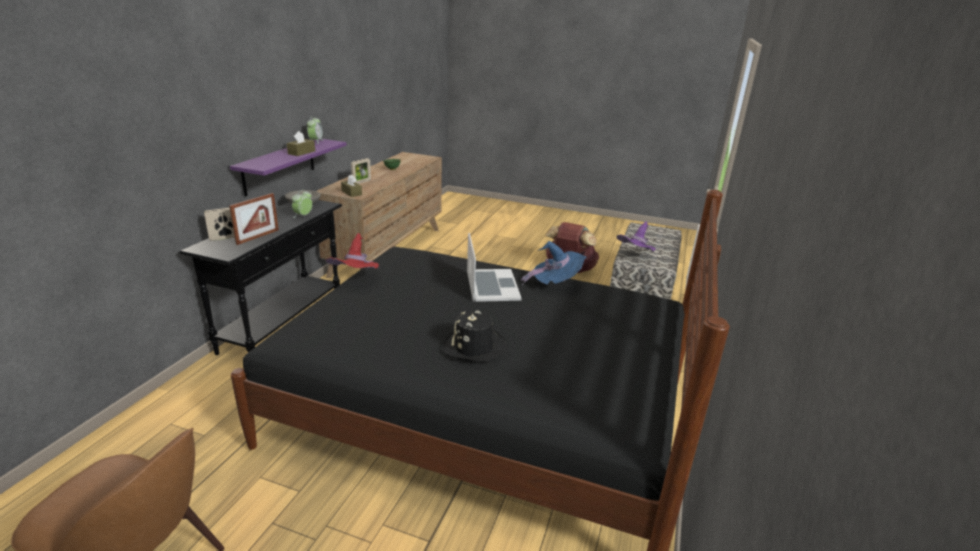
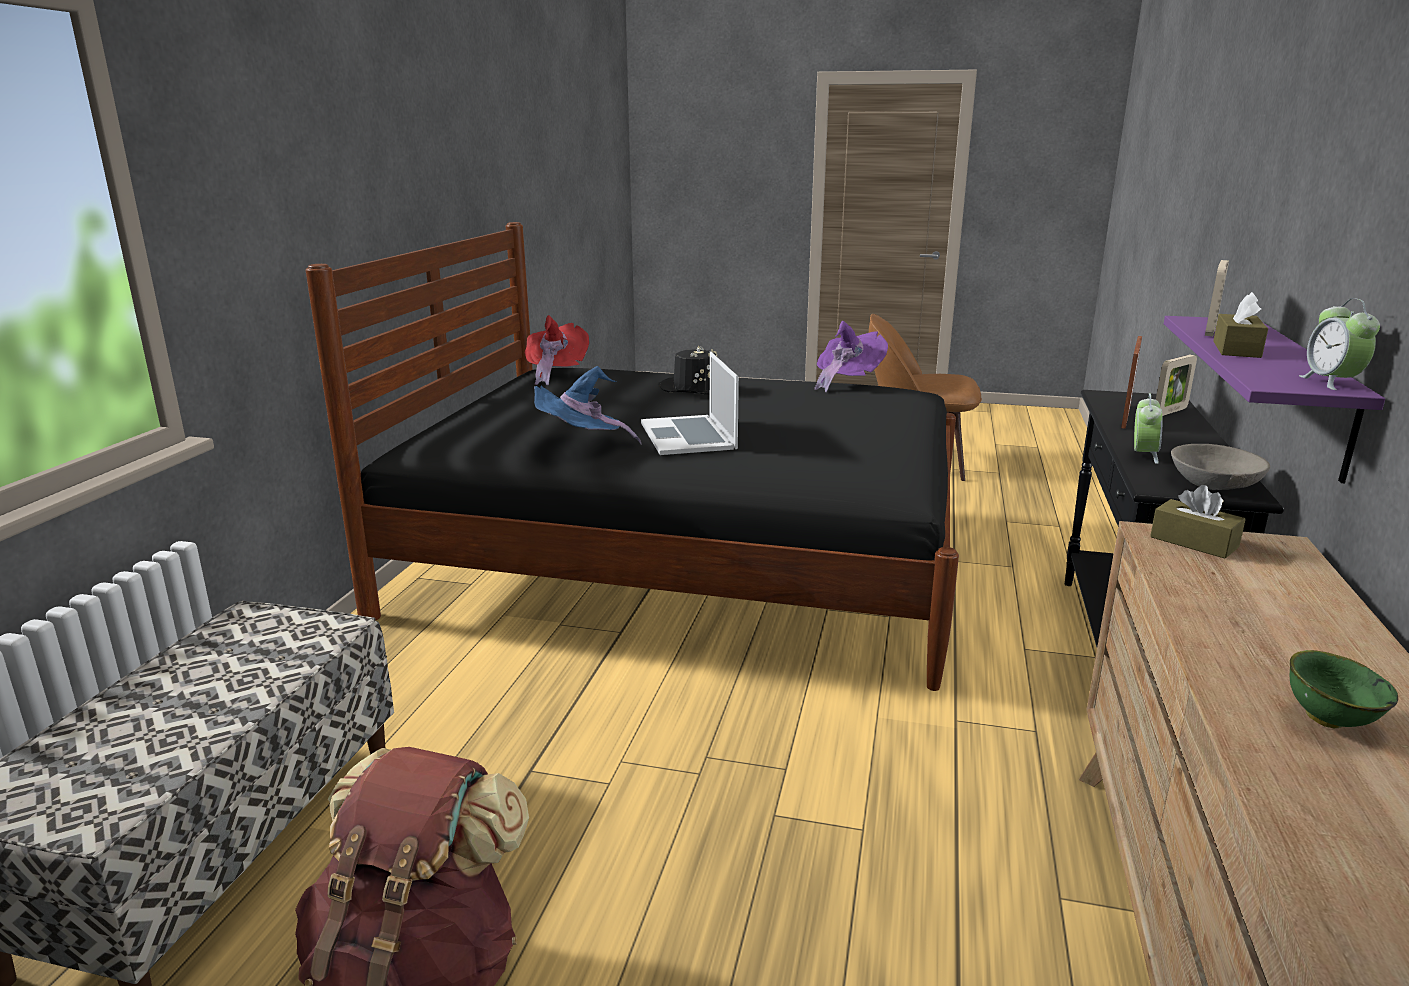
camera: 175 degrees right, 5 degrees down
red hat [325,233,379,269] -> red hat moved to [525,315,589,386]
picture frame [351,158,371,184] -> picture frame moved to [1205,260,1229,336]
purple hat [616,221,656,252] -> purple hat moved to [814,321,888,392]

